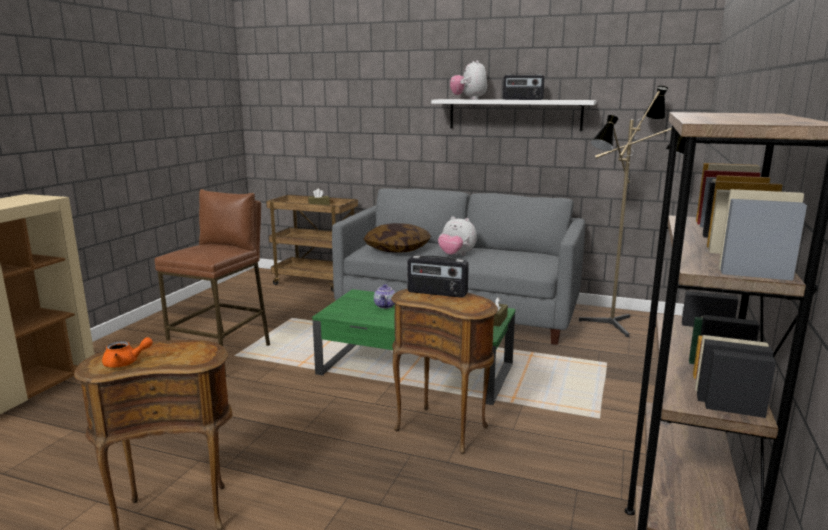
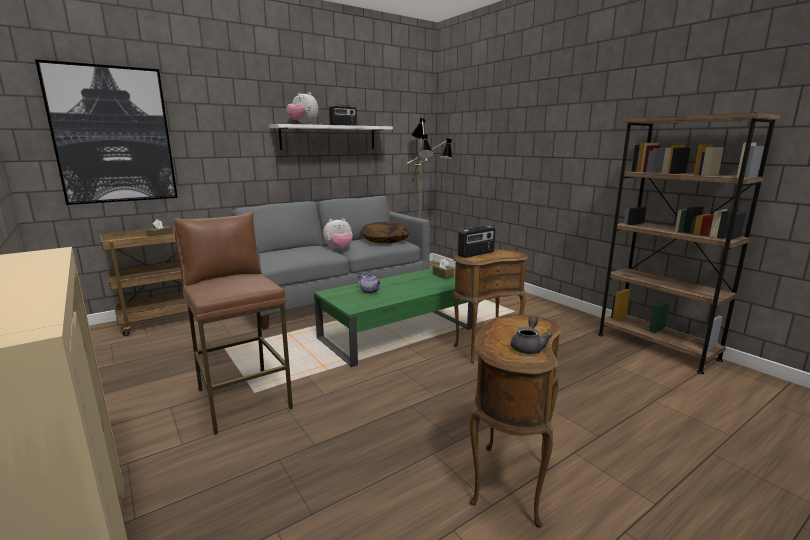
camera: 55 degrees left, 0 degrees up
orange teapot [102,337,153,368] -> grey teapot [511,316,553,354]
pillow [364,223,431,253] -> pillow moved to [360,222,410,243]
none -> picture [35,59,178,205]

